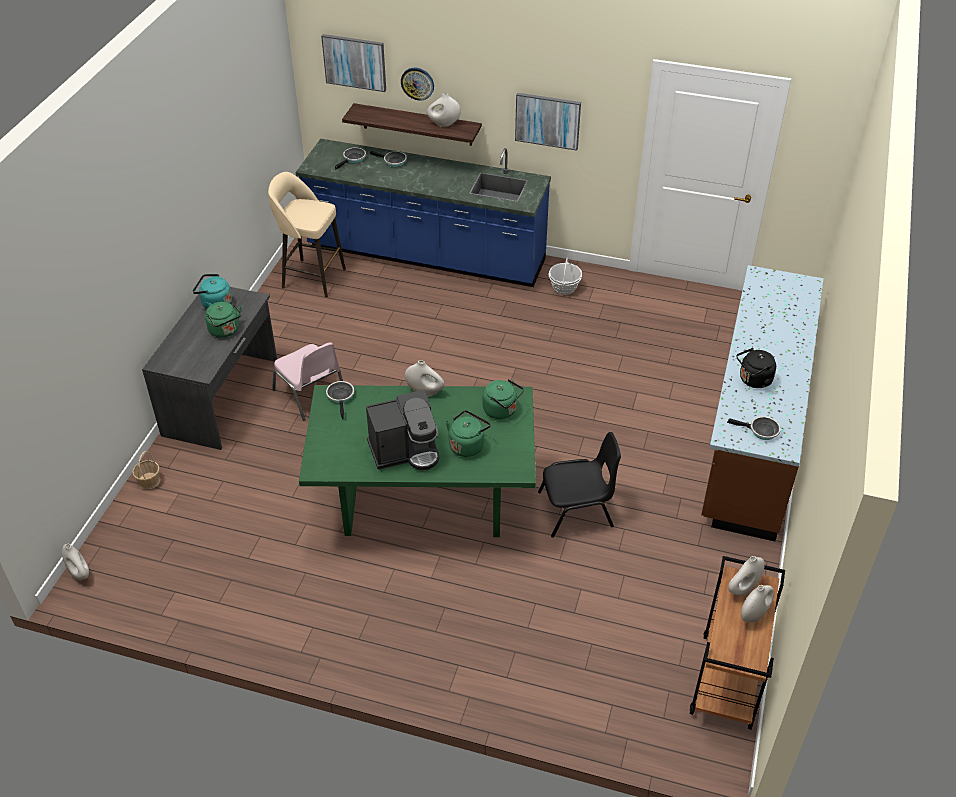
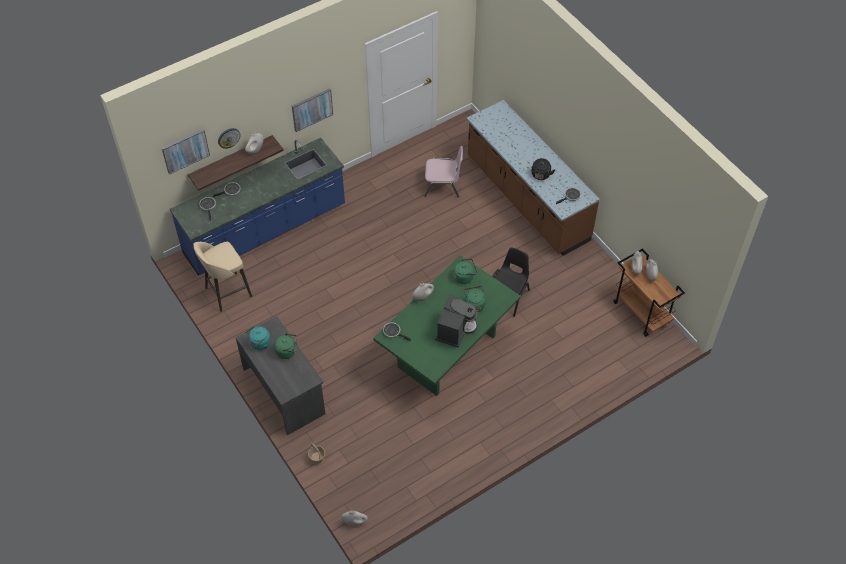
camera: 50 degrees left, 10 degrees up
pink chair [272,342,343,421] -> pink chair moved to [424,146,463,198]
basket [549,258,582,295] -> none

